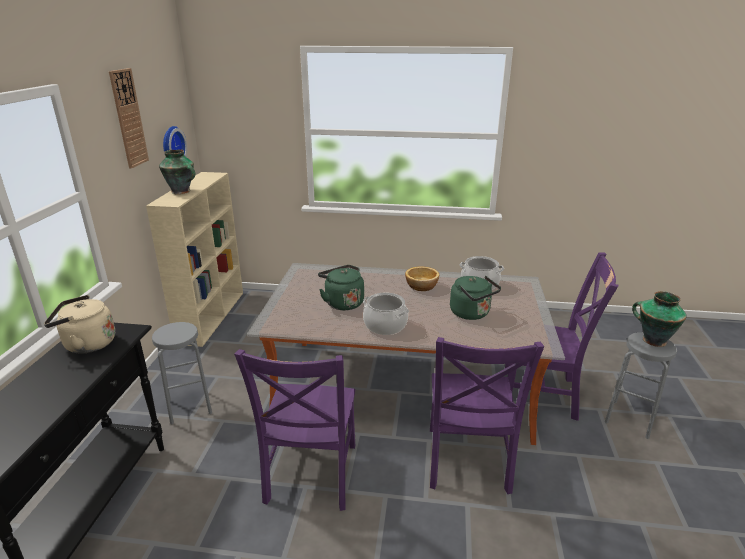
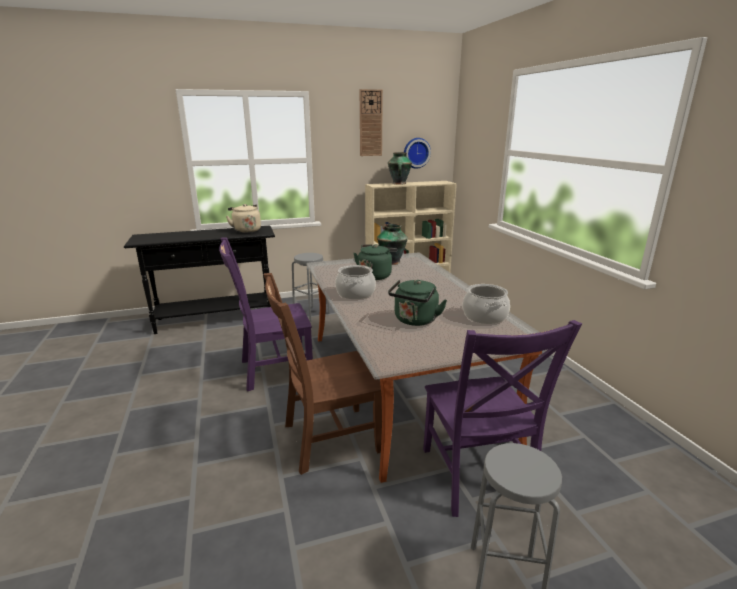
camera: 65 degrees right, 5 degrees down
bowl [405,266,439,291] -> none
purple chair [430,337,544,494] -> brown chair [264,273,382,475]
vase [632,291,687,347] -> vase moved to [377,224,408,265]

